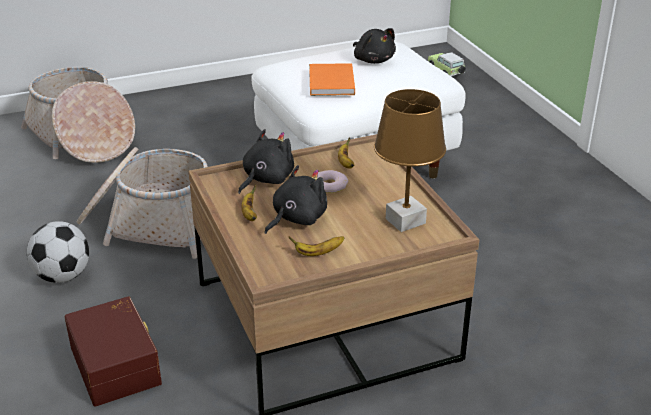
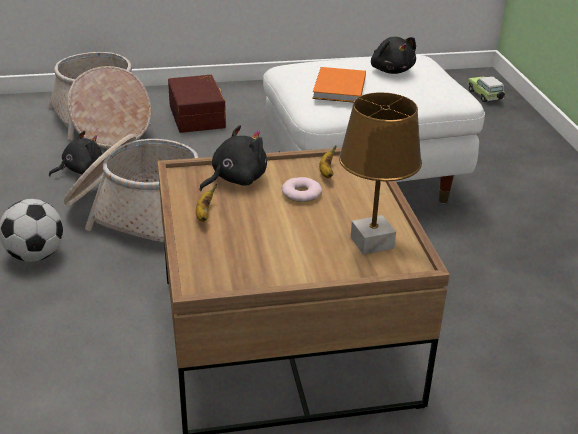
camera: 10 degrees right, 0 degrees up
brown storage box [65,296,162,407] -> brown storage box moved to [168,75,226,133]
black plush toy [265,165,327,234] -> black plush toy moved to [49,131,102,176]
banana [289,236,345,256] -> none

